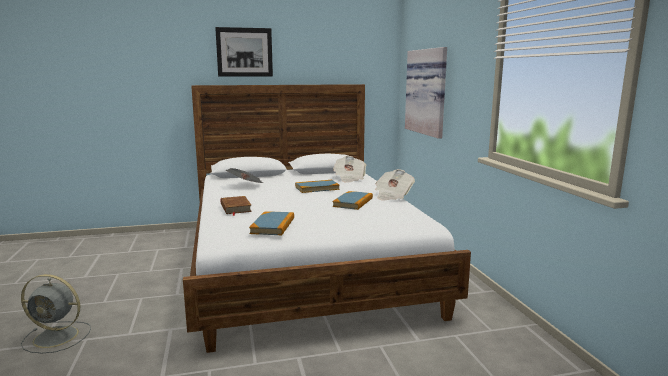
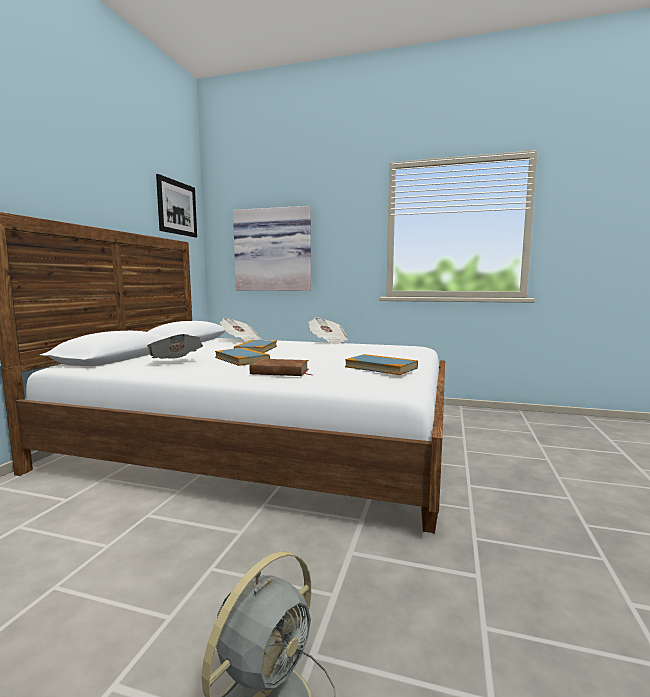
camera: 60 degrees left, 5 degrees down
picture [215,27,273,77] -> picture moved to [156,174,197,238]
book [333,191,373,210] -> book moved to [215,348,270,366]

